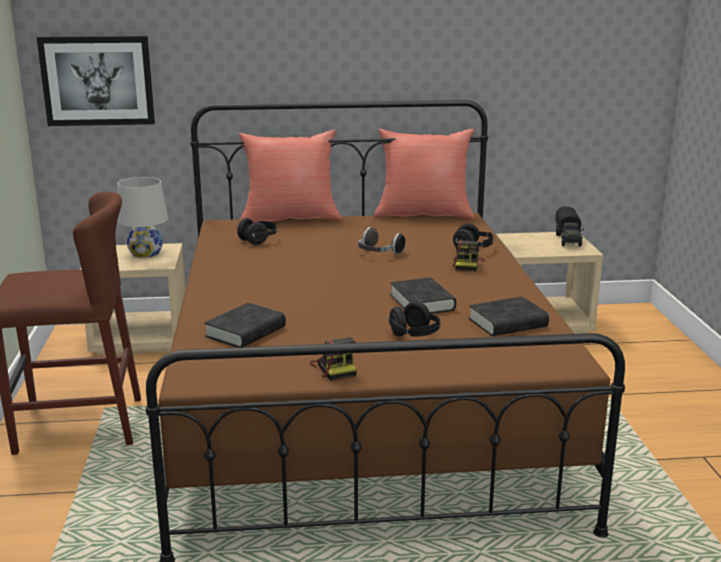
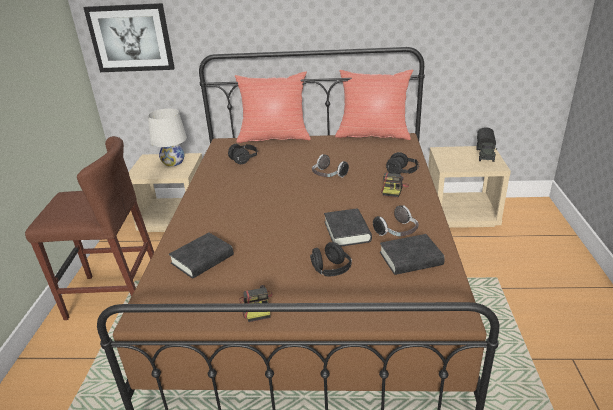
camera: 10 degrees right, 10 degrees up
none -> headphones [373,205,419,236]

